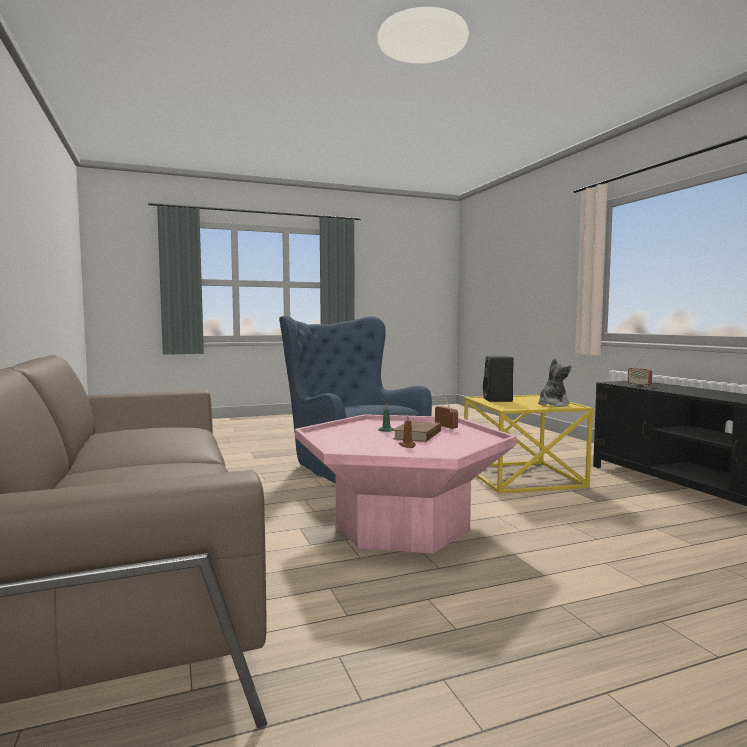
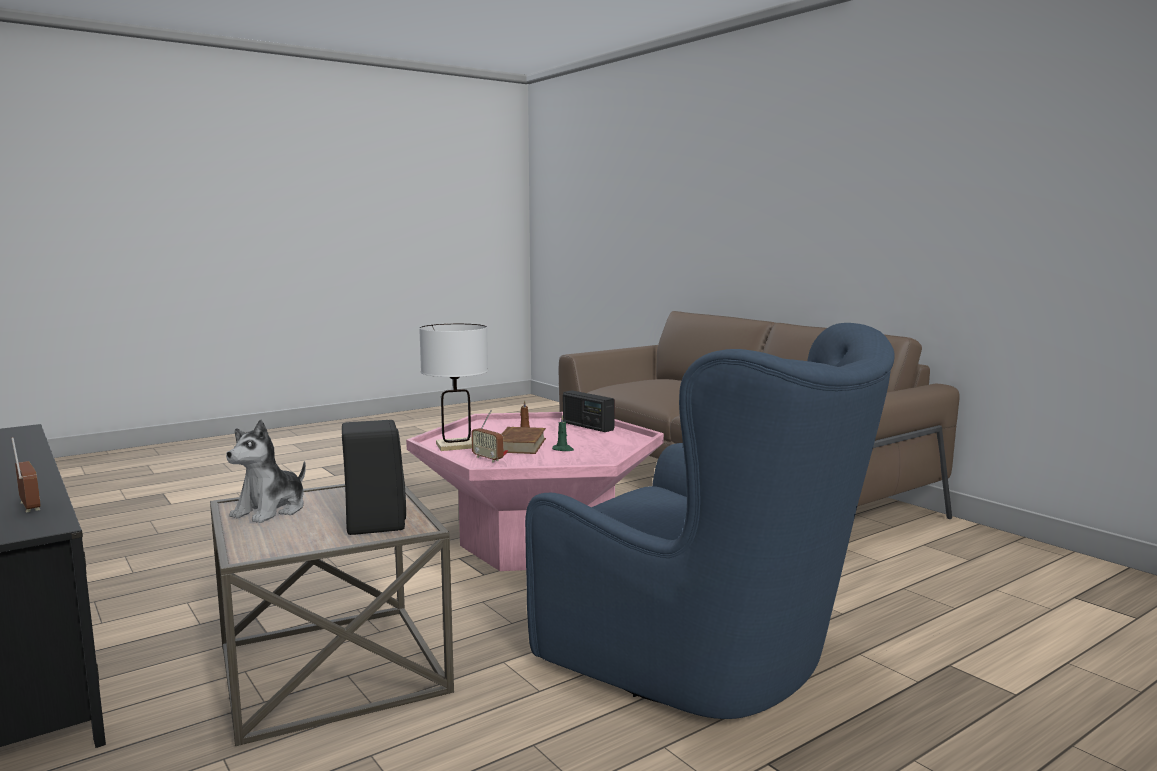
camera: 165 degrees right, 5 degrees up
yellow side table [464,395,593,494] -> brown side table [210,484,454,746]
none -> white table lamp [419,323,488,451]
none -> radio [563,390,615,432]

